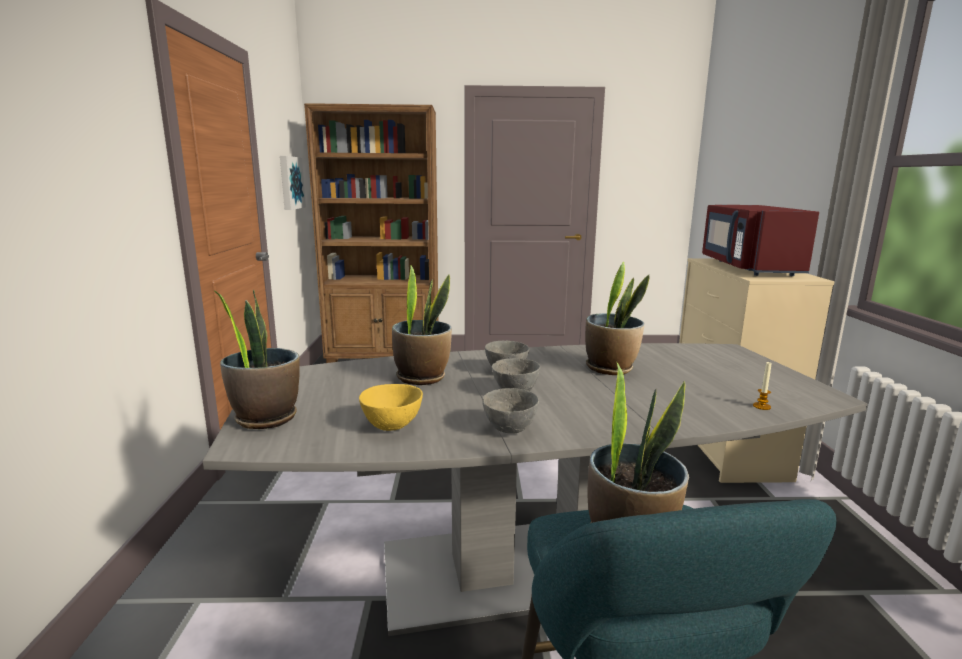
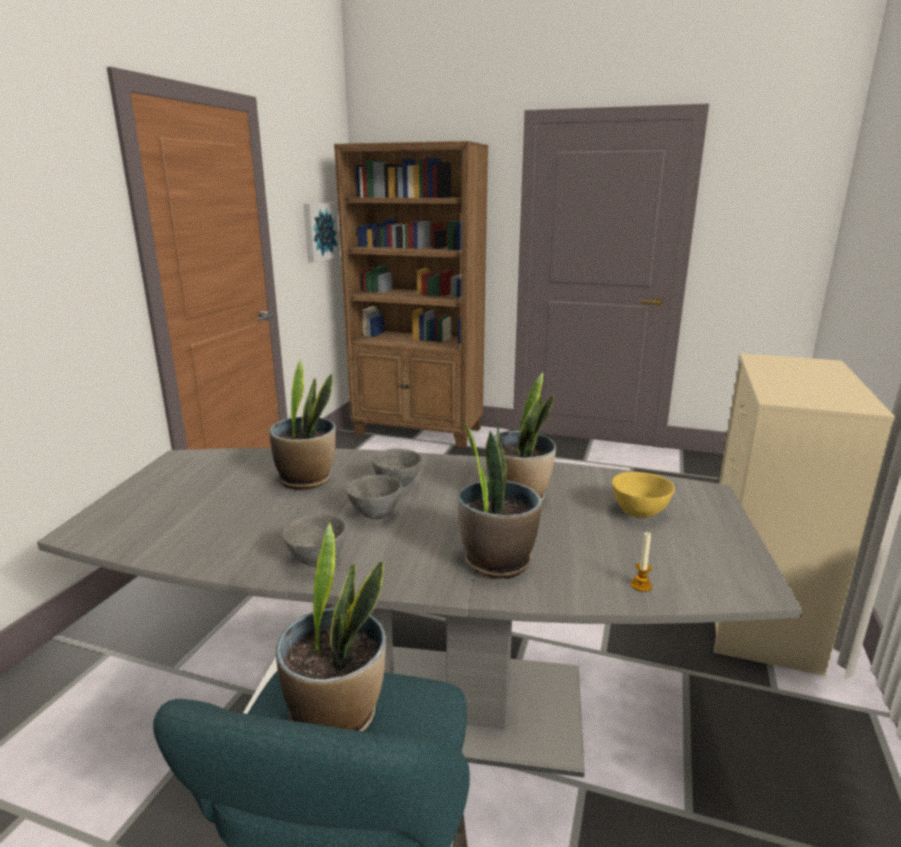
camera: 20 degrees right, 5 degrees up
potted plant [213,290,300,429] -> potted plant moved to [458,416,542,579]
yellow bowl [359,384,423,431] -> yellow bowl moved to [612,472,675,518]
red microwave [702,205,819,276] -> none

